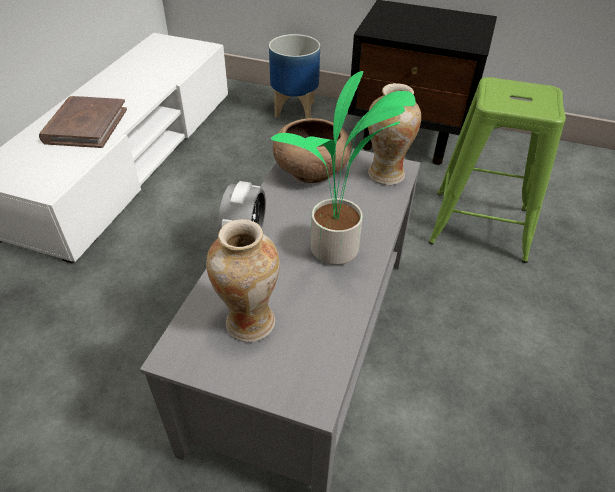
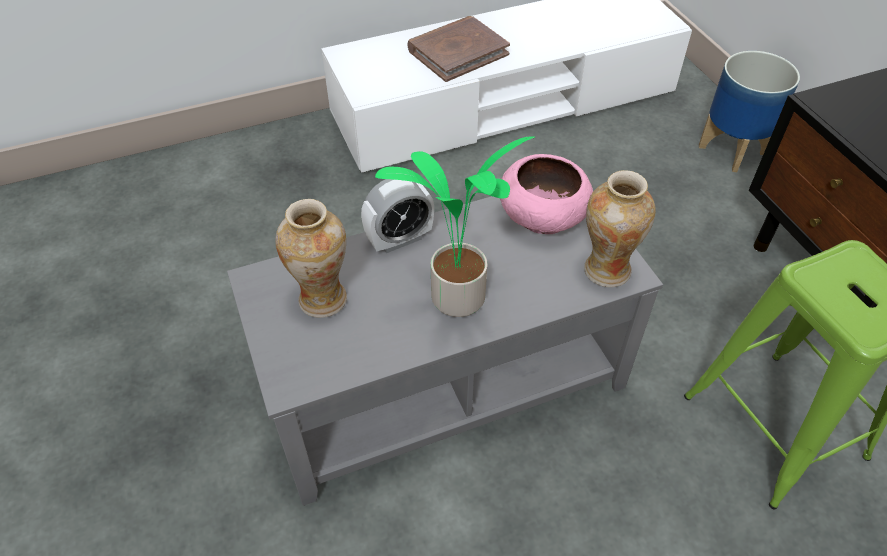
camera: 50 degrees right, 5 degrees up
brown bowl [273,118,352,183] -> pink bowl [500,154,593,234]

